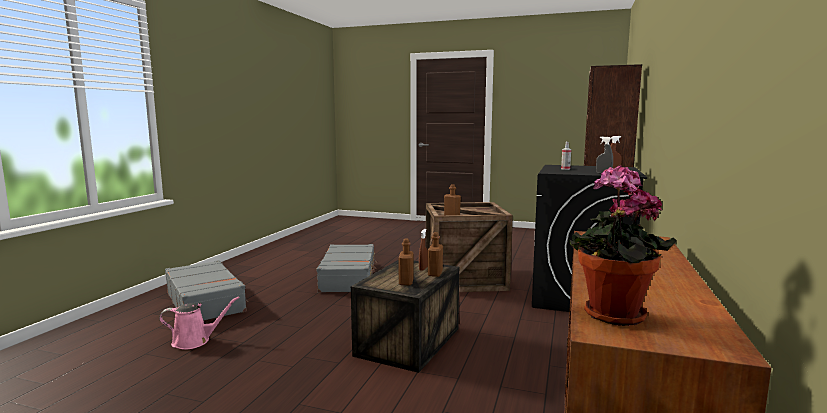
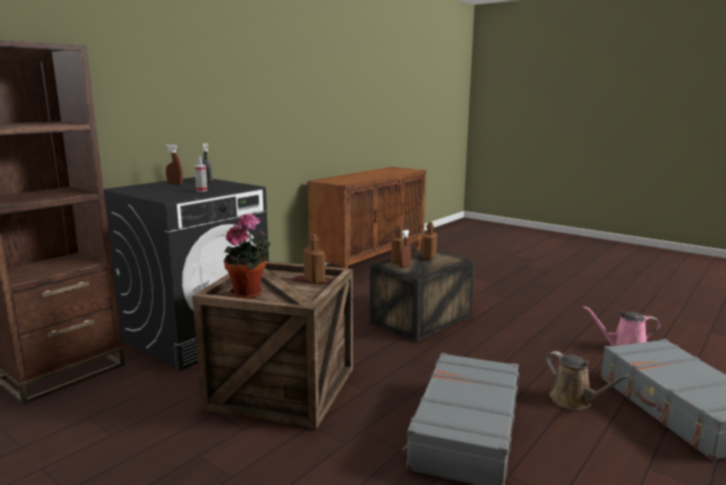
camera: 160 degrees left, 5 degrees up
potted plant [569,166,676,326] -> potted plant moved to [224,213,271,299]
none -> brown watering can [546,351,631,410]

